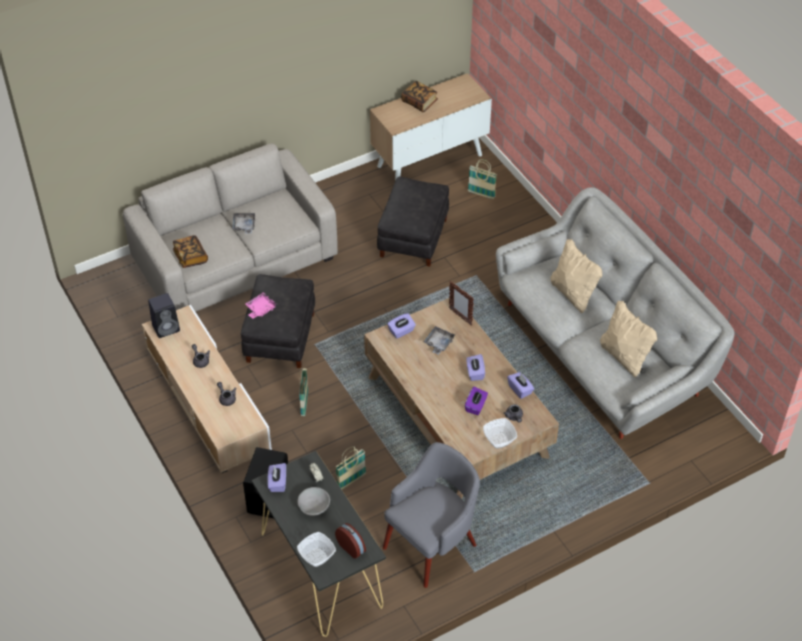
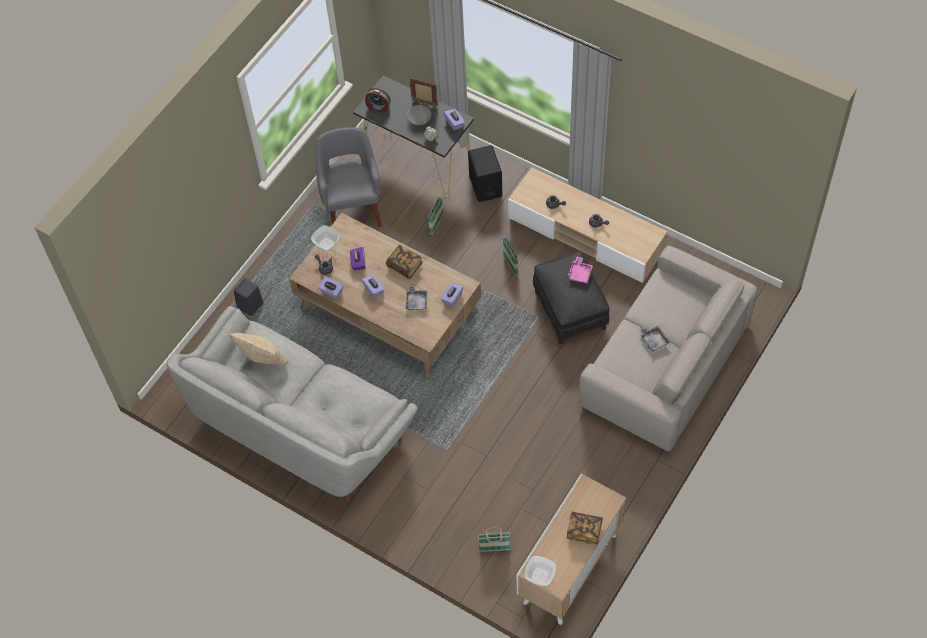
camera: 155 degrees right, 10 degrees up
black speaker [148,293,180,338] -> black speaker moved to [234,278,263,316]
book [173,235,208,268] -> book moved to [386,244,423,279]
bowl [297,532,336,567] -> bowl moved to [525,556,556,586]
black ottoman [377,177,449,267] -> none
grey armchair [383,442,480,588] -> grey armchair turned 150 degrees clockwise [315,127,382,227]
picture frame [449,281,474,325] -> picture frame moved to [409,78,438,107]
beige pillow [551,239,603,313] -> none

